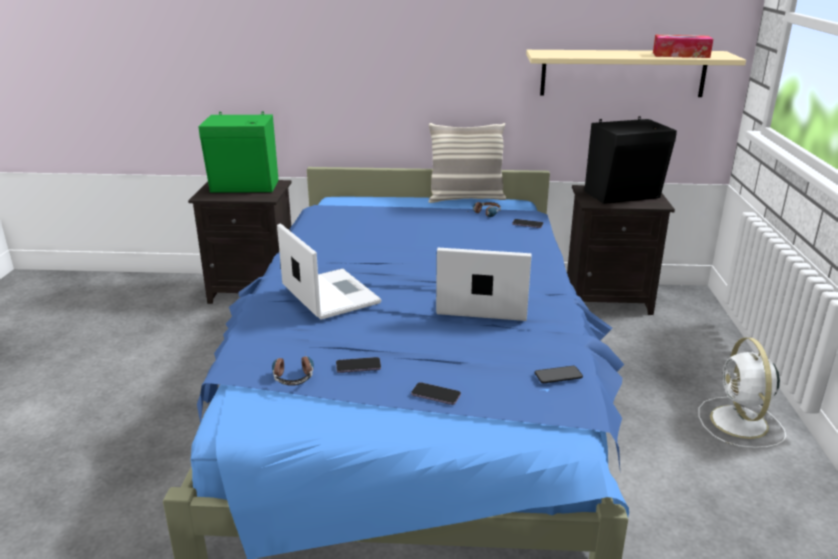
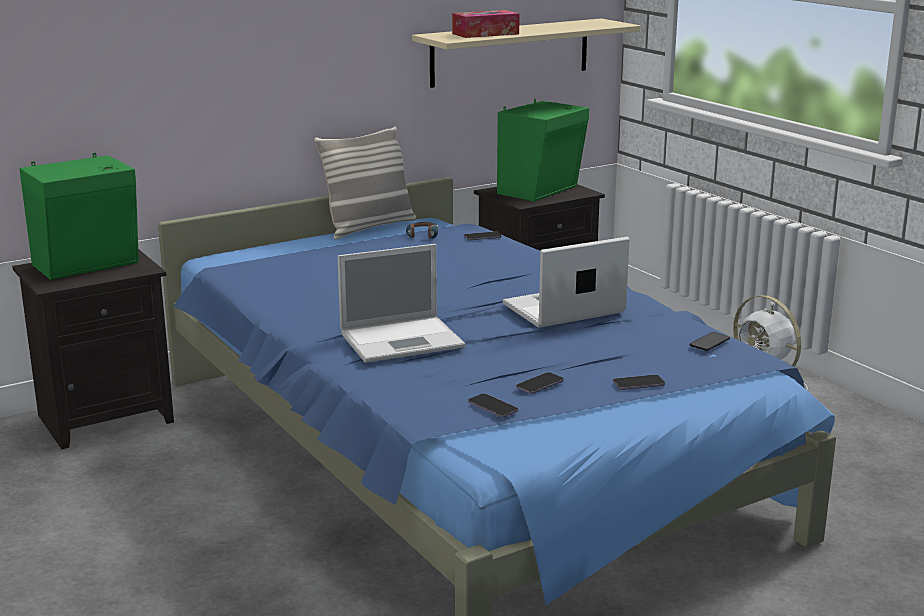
camera: 35 degrees left, 5 degrees down
headphones [272,351,314,386] -> phone [468,394,518,418]
laptop [277,223,382,320] -> laptop turned 135 degrees clockwise [337,244,465,363]
black speaker [584,116,677,204] -> green speaker [497,99,589,202]
tissue box [653,35,713,58] -> tissue box moved to [452,10,520,38]

